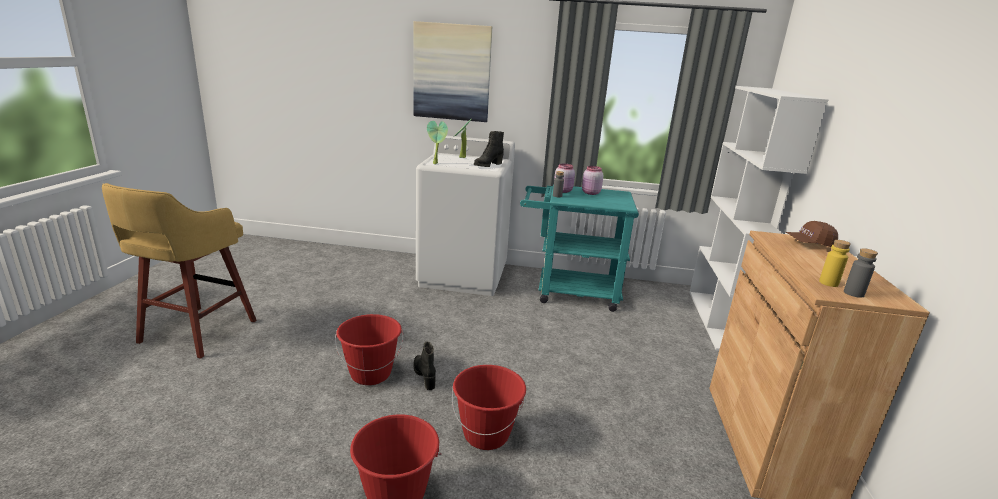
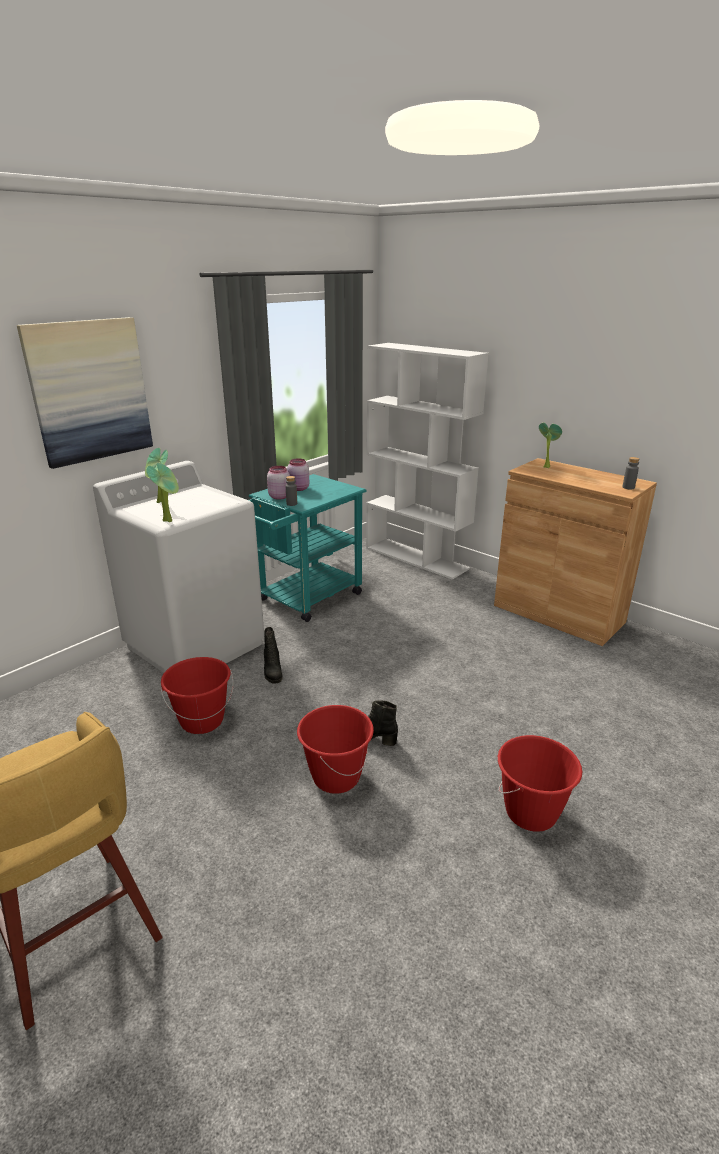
camera: 55 degrees left, 5 degrees up
red bucket [452,365,526,450] -> red bucket moved to [160,657,233,734]
black boot [474,131,504,167] -> black boot moved to [264,627,283,684]
brown cap [786,221,838,247] -> potted plant [539,423,562,468]
yellow bottle [819,240,851,287] -> none

